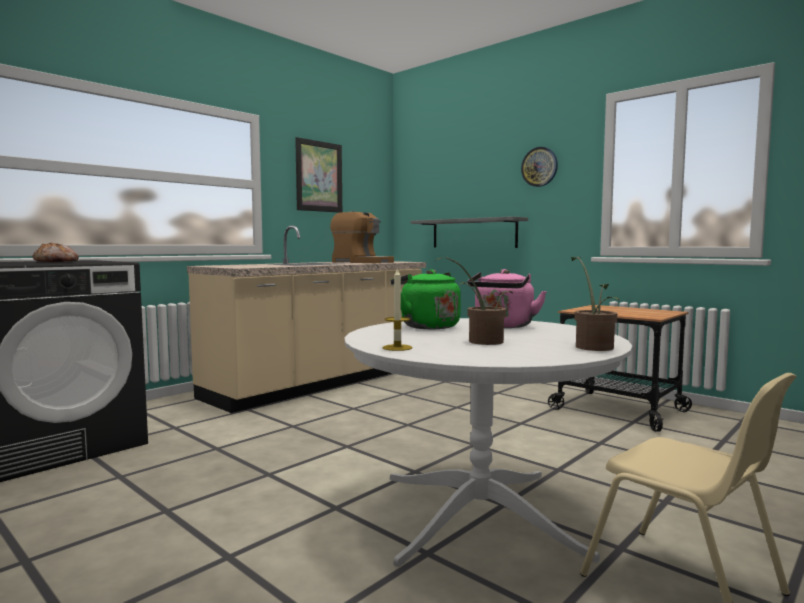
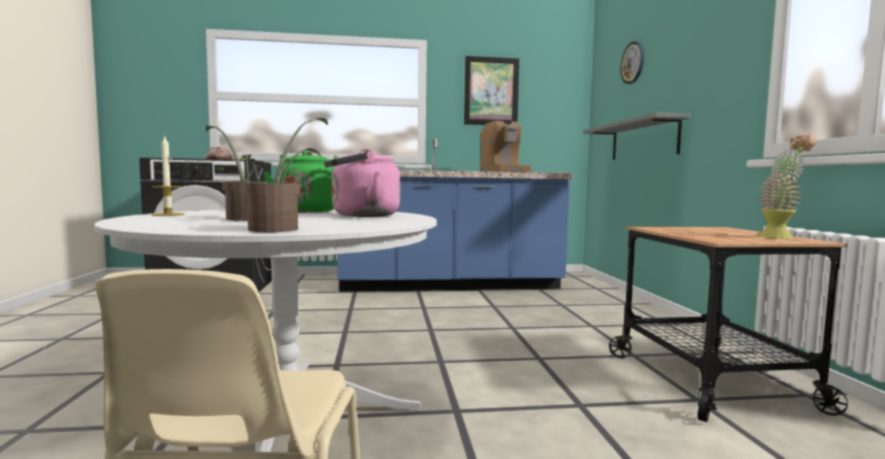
camera: 40 degrees right, 0 degrees up
beige counter [187,226,426,413] -> blue counter [337,136,573,292]
wall clock [521,147,558,187] -> wall clock moved to [620,41,644,84]
none -> potted plant [758,134,816,239]

